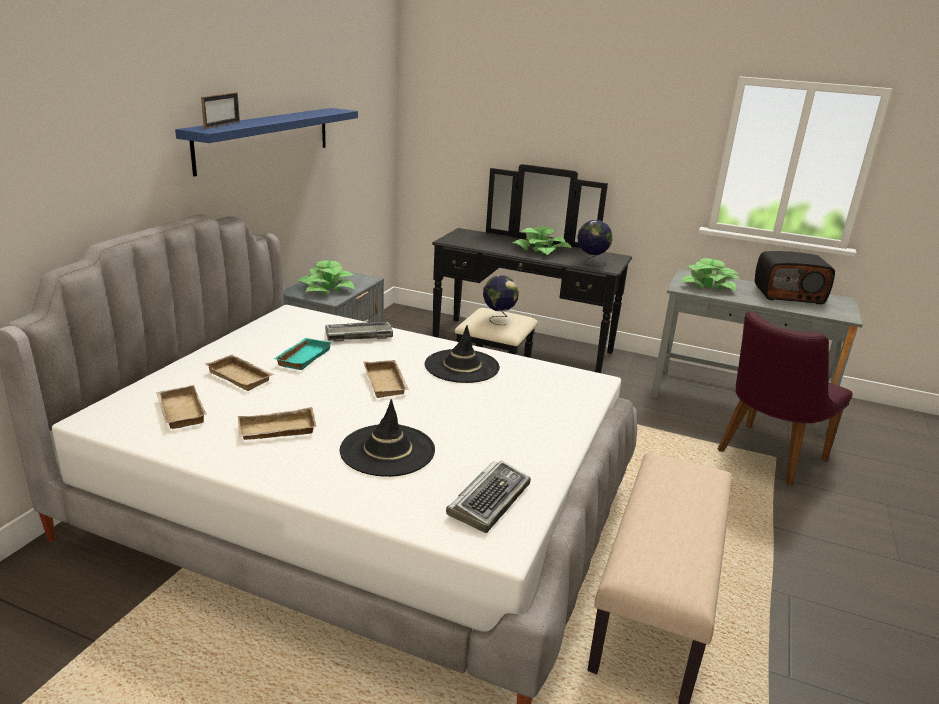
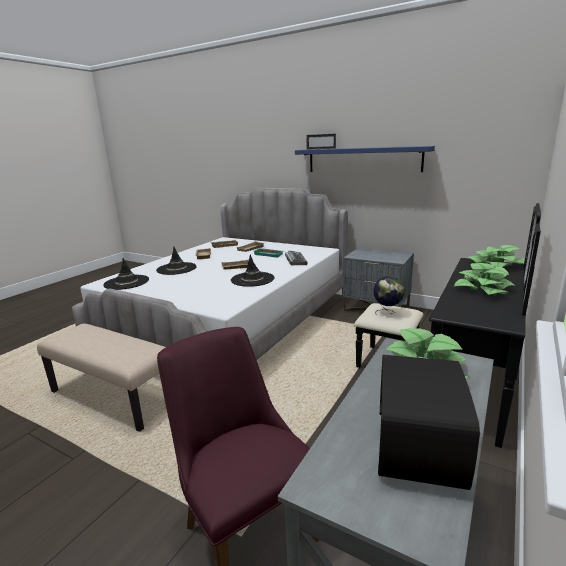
camera: 100 degrees right, 5 degrees down
potted plant [296,260,355,295] -> potted plant moved to [469,245,525,268]
keyboard [446,460,531,533] -> black hat [103,258,149,290]
globe [577,220,613,267] -> none

